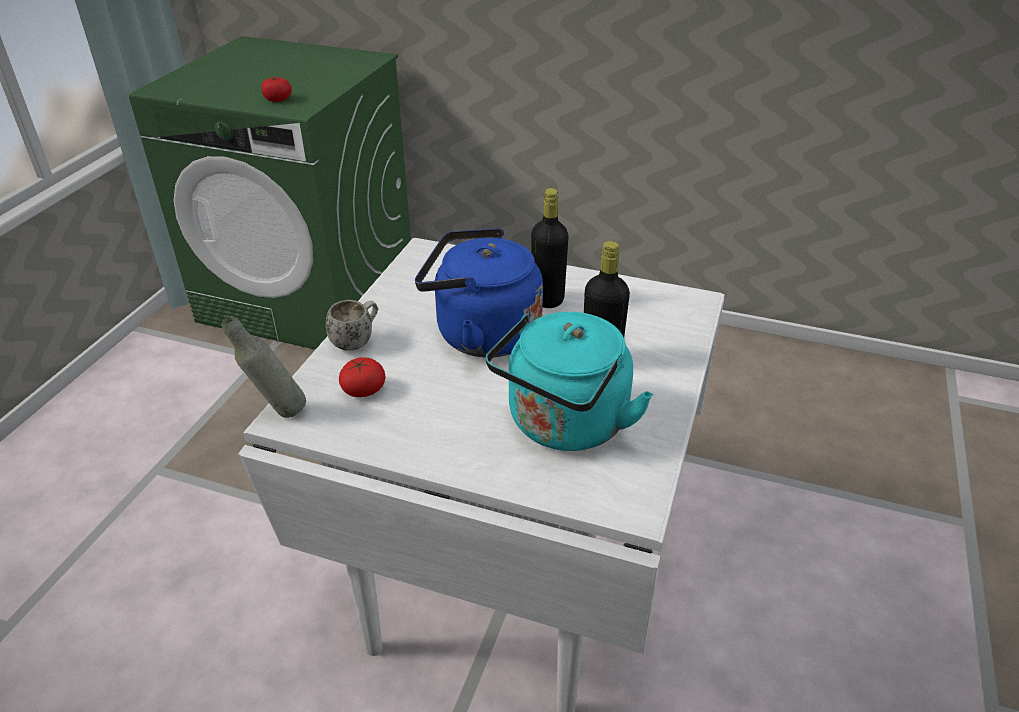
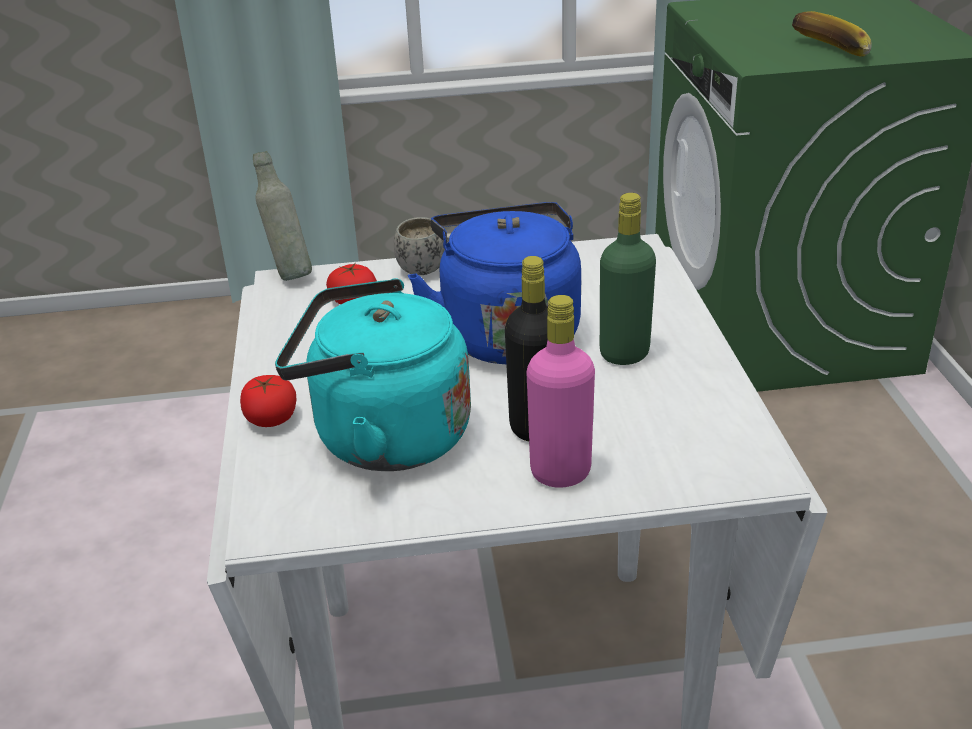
camera: 65 degrees right, 5 degrees down
tomato [261,77,292,102] -> tomato moved to [240,375,296,427]
black bottle [531,188,568,308] -> green bottle [600,193,656,365]
none -> pink bottle [526,295,595,488]
none -> banana [792,11,872,57]

